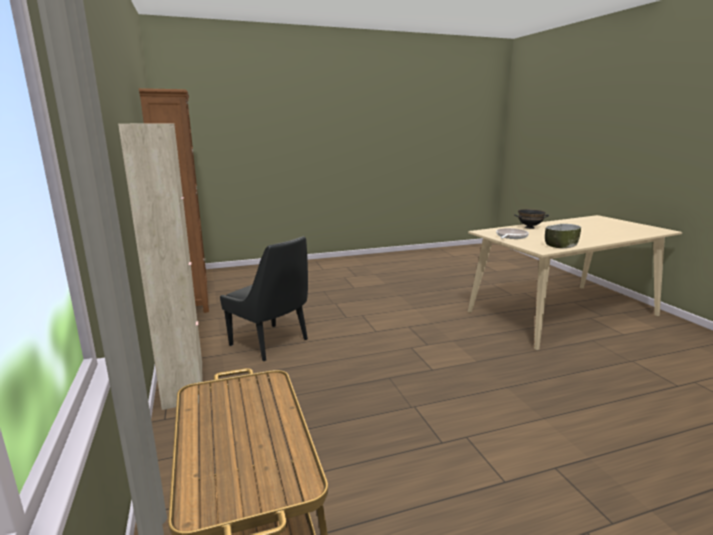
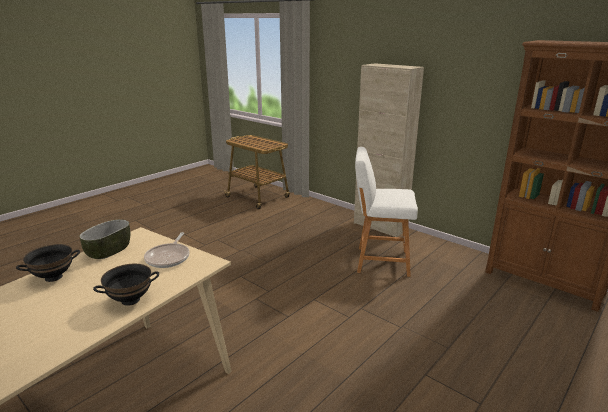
camera: 150 degrees right, 5 degrees up
black chair [220,236,308,361] -> white stool [355,147,418,277]
none -> black bowl [16,244,80,282]

